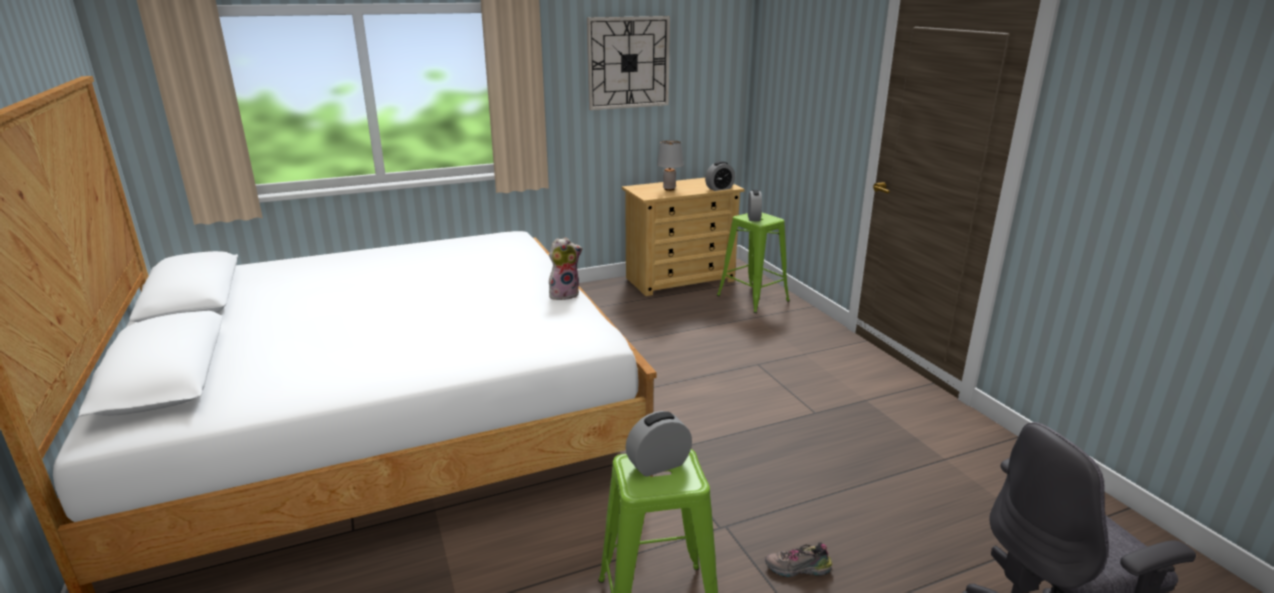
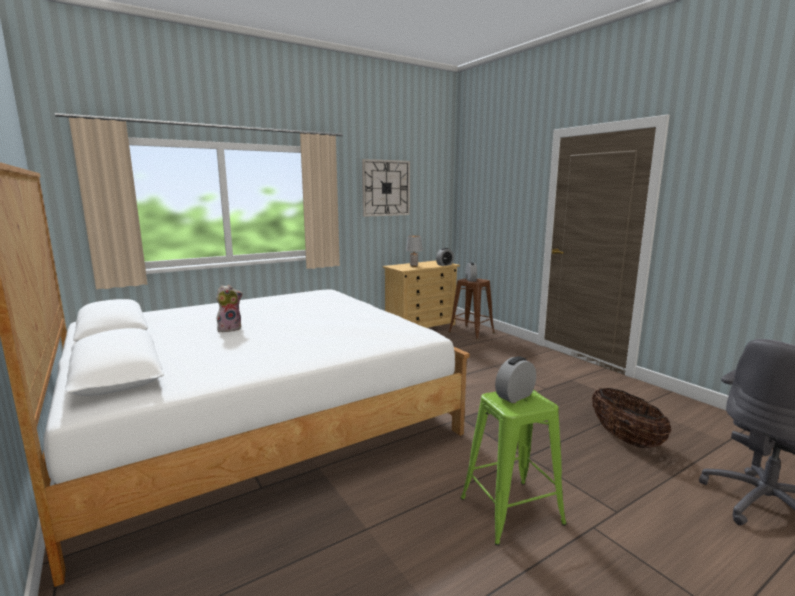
camera: 10 degrees left, 10 degrees down
plush toy [549,237,582,300] -> plush toy moved to [216,285,243,332]
green stool [717,213,790,313] -> brown stool [448,278,495,340]
shoe [765,542,833,577] -> none
none -> basket [592,388,671,448]

